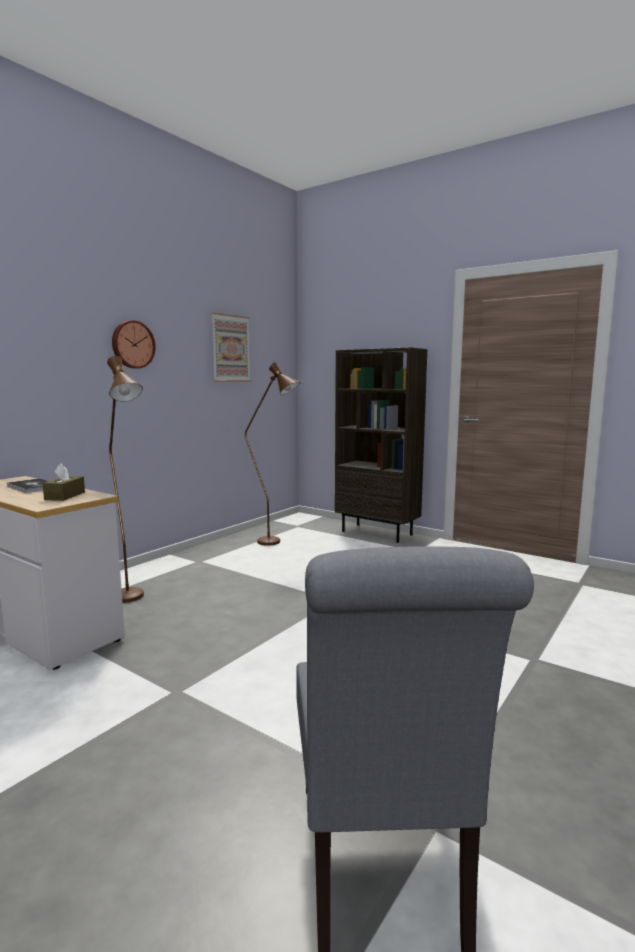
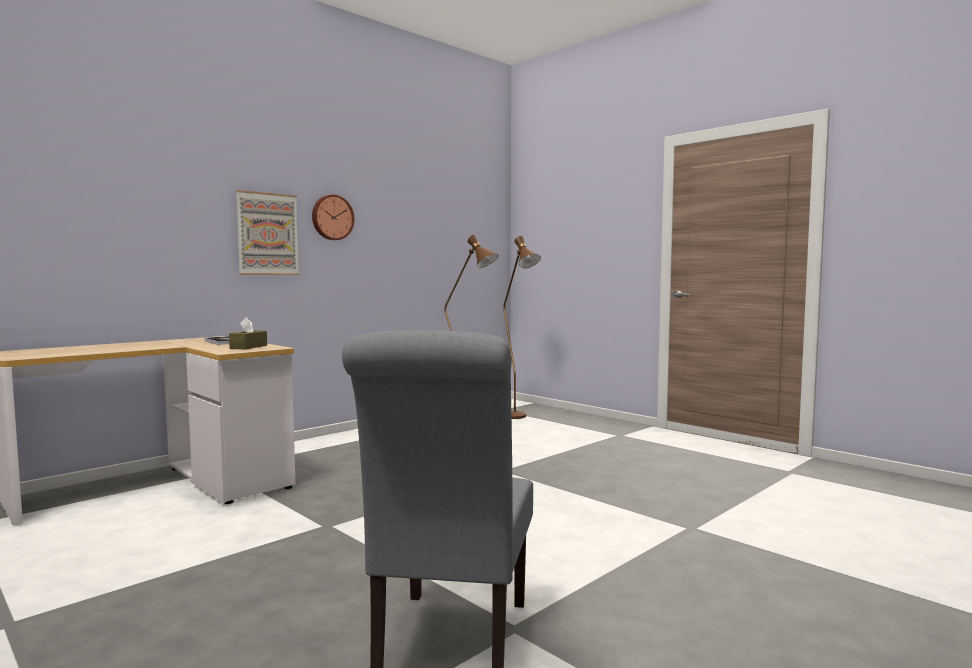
camera: 10 degrees right, 5 degrees down
brown floor lamp [107,356,144,603] -> brown floor lamp moved to [503,236,541,419]
picture [211,312,251,382] -> picture moved to [236,190,299,275]
brown bookcase [335,347,427,543] -> none

